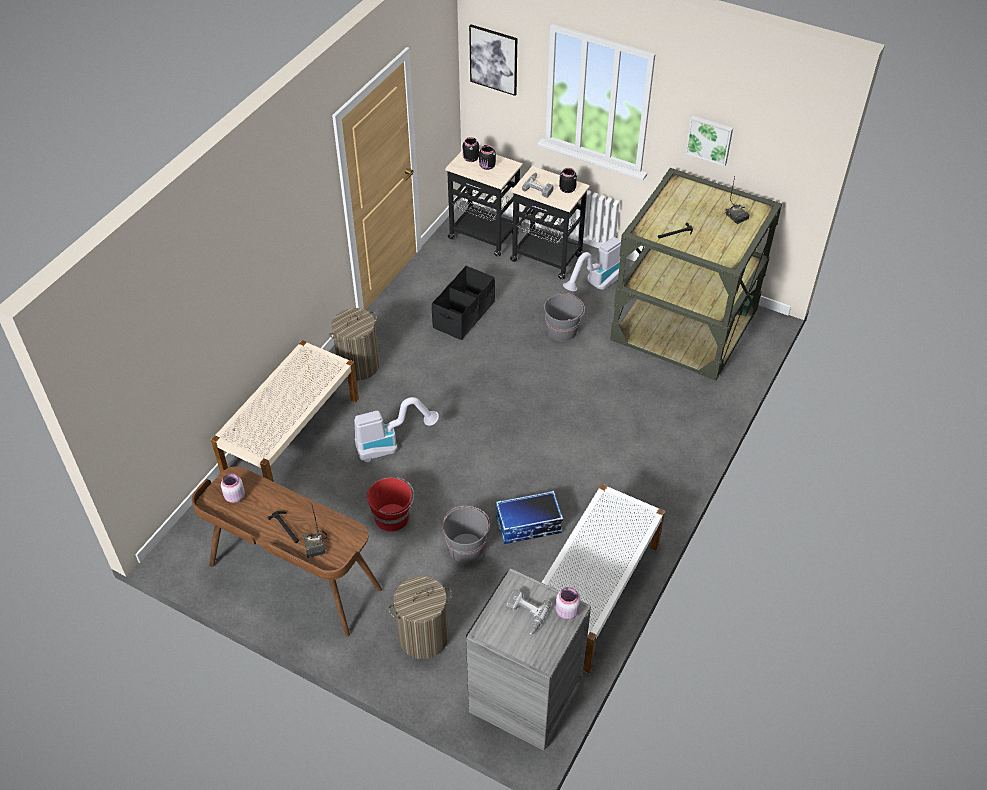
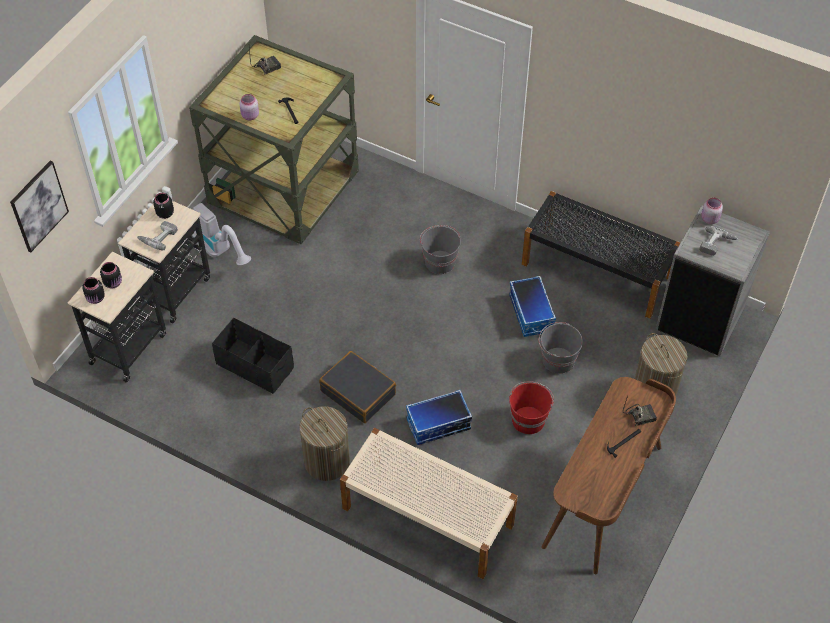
camera: 90 degrees left, 5 degrees up
pink jar [221,473,245,503] -> pink jar moved to [240,94,259,120]
vacuum cleaner [354,397,439,462] -> storage box [406,390,472,445]
white bench [541,484,665,673] -> black bench [522,191,680,319]
grey bucket [544,293,585,341] -> grey bucket moved to [420,225,461,275]
picture [685,116,733,166] -> none
none -> black suitcase [319,351,396,423]

